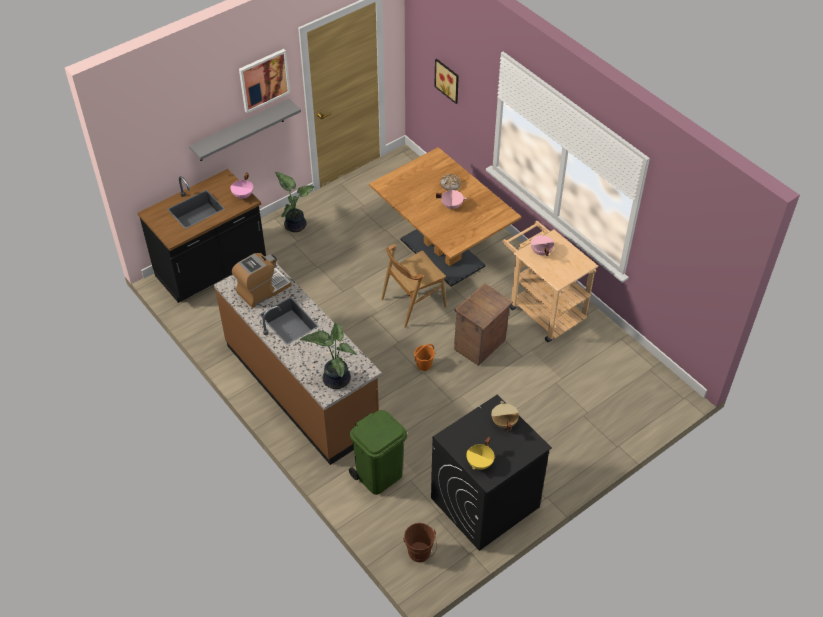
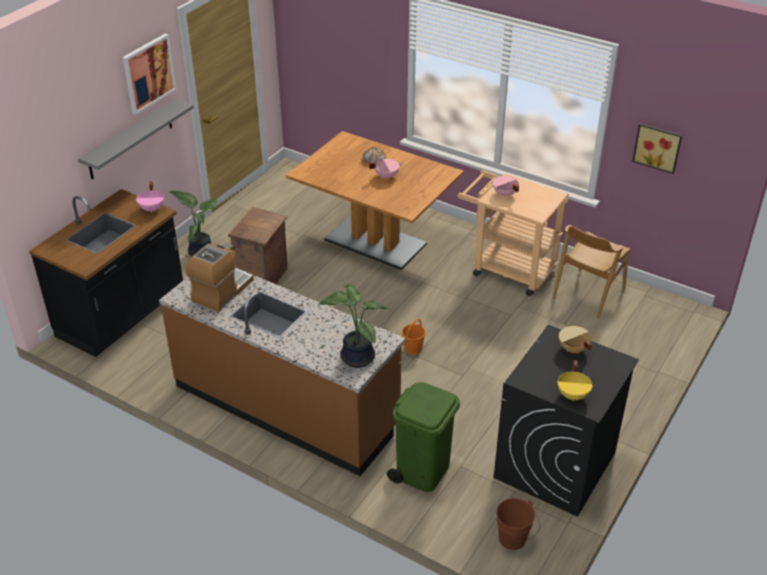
camera: 20 degrees left, 10 degrees down
brown chair [381,244,447,327] -> brown chair moved to [553,225,630,318]
picture [434,59,459,104] -> picture moved to [632,123,682,174]
crate [454,283,513,366] -> crate moved to [228,207,288,284]

